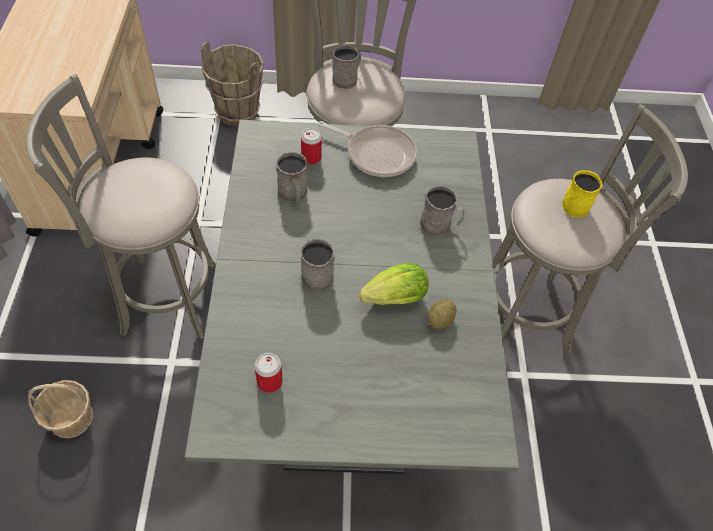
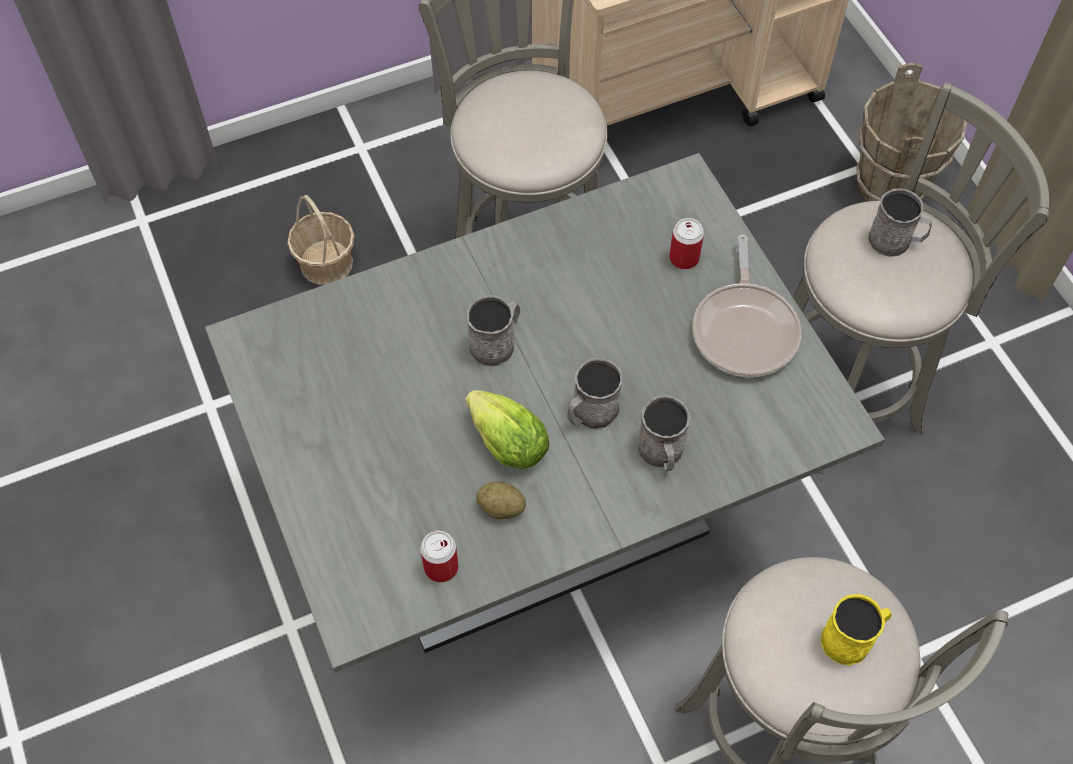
camera: 70 degrees right, 5 degrees up
can [255,353,283,393] -> can moved to [420,531,458,582]
grey mug [276,151,307,202] -> grey mug moved to [567,358,623,430]

